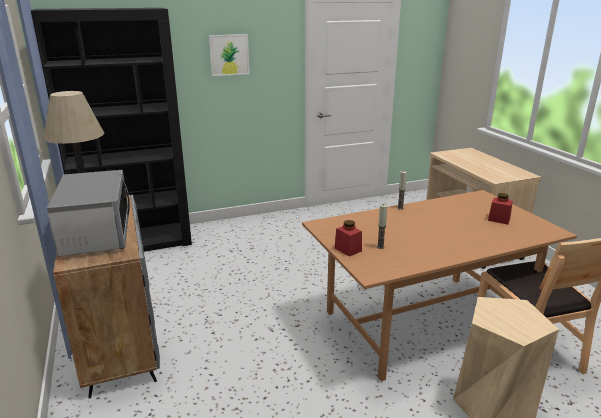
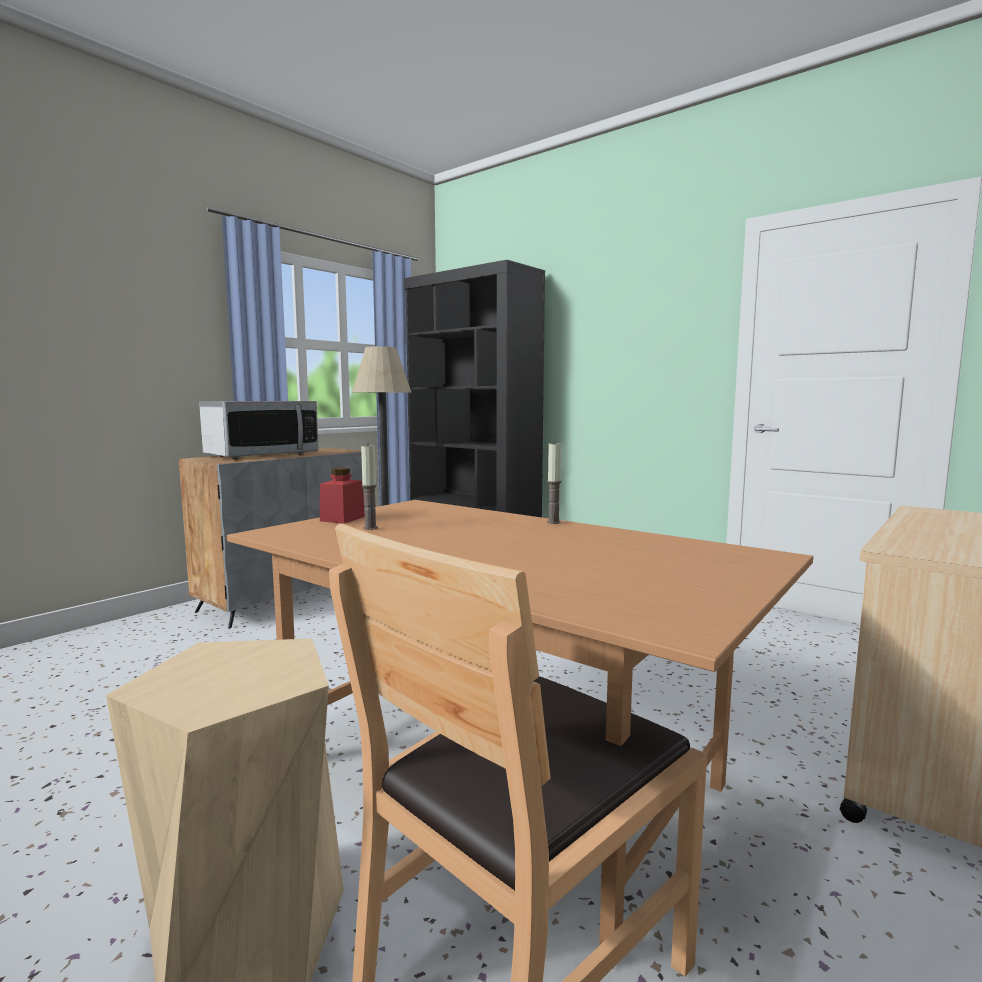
camera: 60 degrees right, 15 degrees down
picture [209,34,250,76] -> none
red jar [488,193,513,225] -> none

